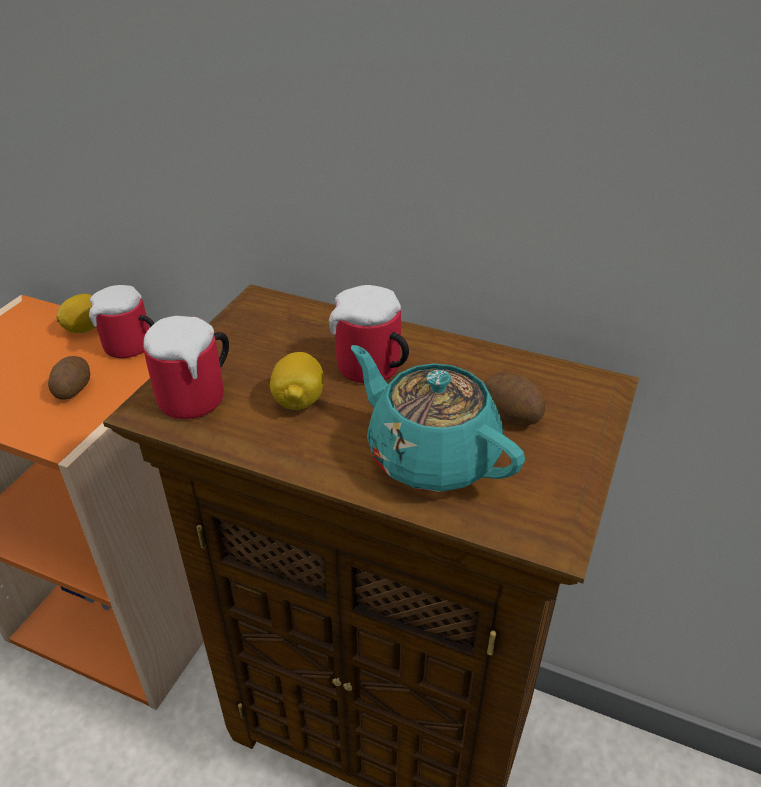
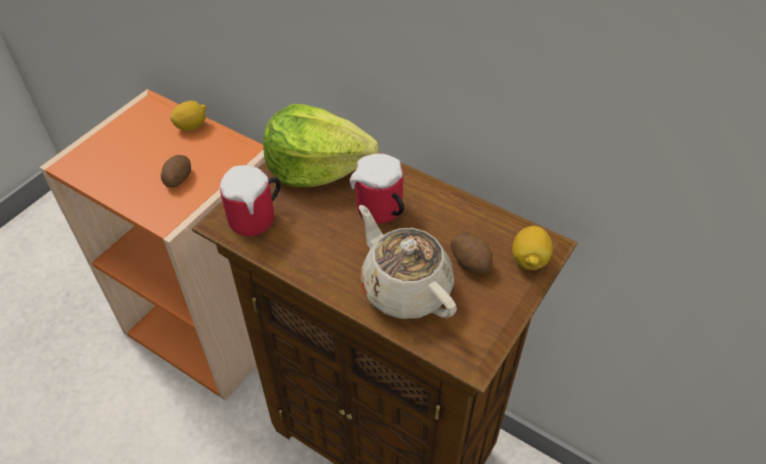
camera: 10 degrees right, 10 degrees up
mug [89,285,155,358] -> none
lemon [270,352,324,410] -> lemon moved to [512,226,553,270]
turquoise teapot [351,345,525,492] -> beige teapot [359,205,457,319]
none -> lettuce [263,104,379,187]

